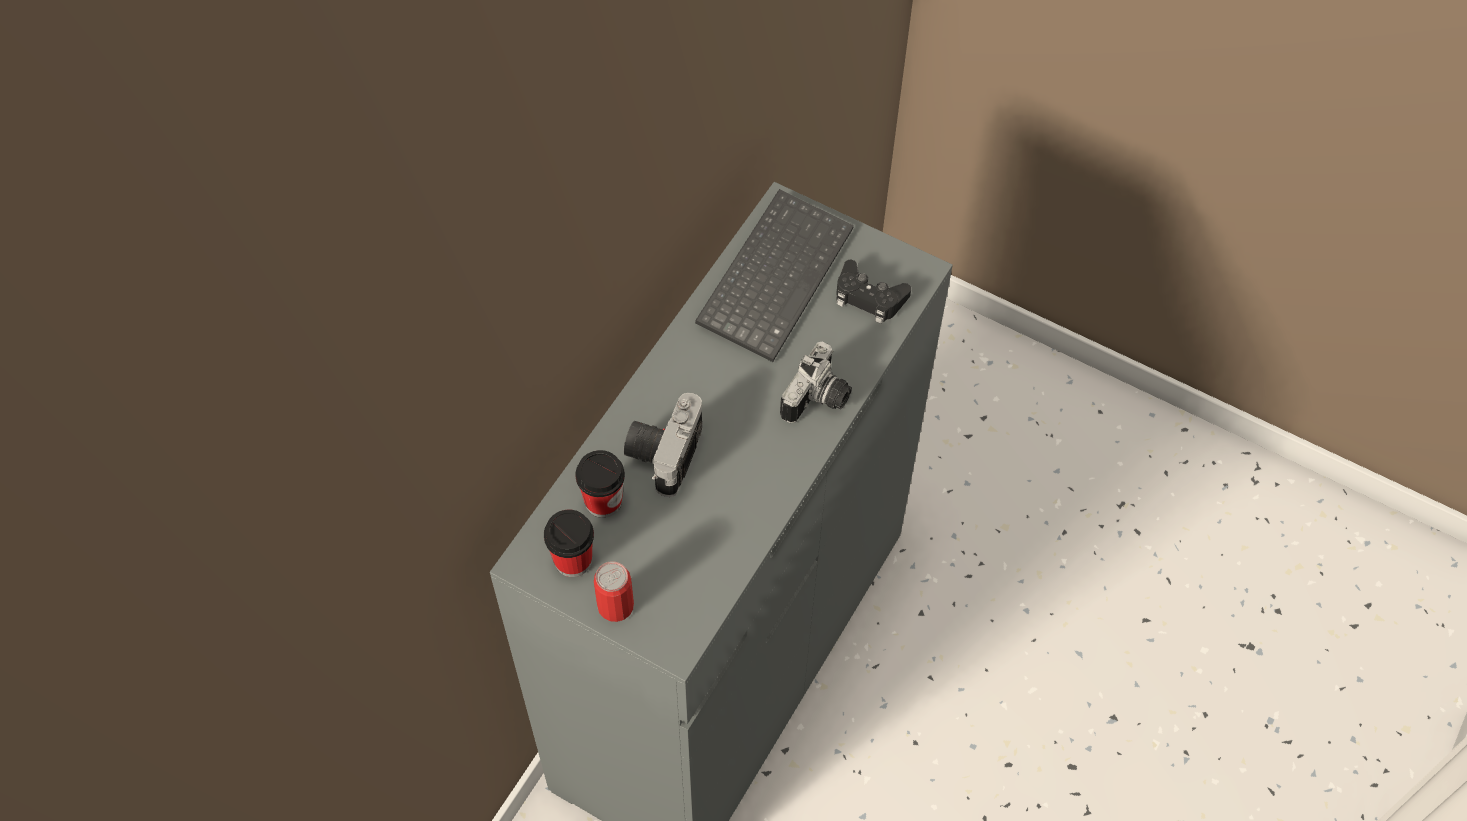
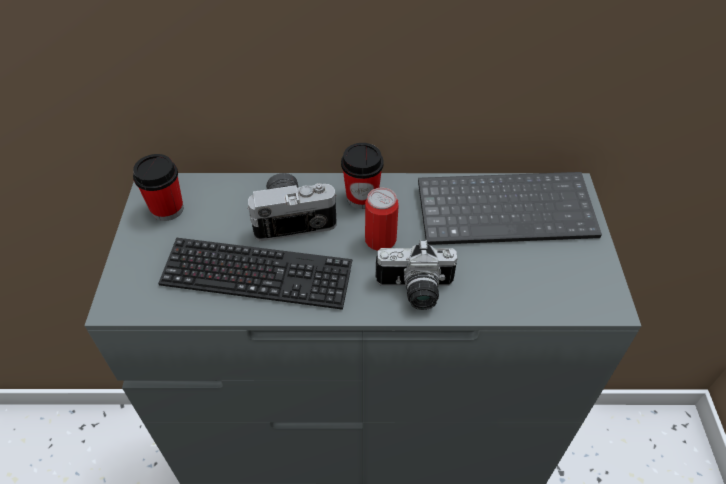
camera: 60 degrees right, 10 degrees down
cup [576,450,625,518] -> cup moved to [341,143,384,209]
can [594,561,634,622] -> can moved to [365,188,399,251]
black game controller [836,260,911,324] -> none
none -> keyboard [158,238,352,310]

